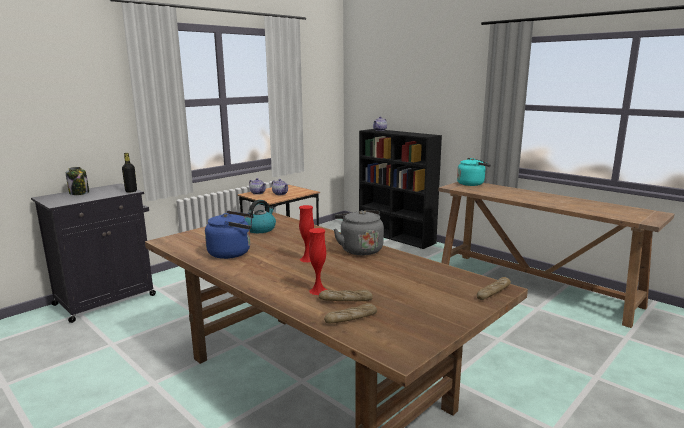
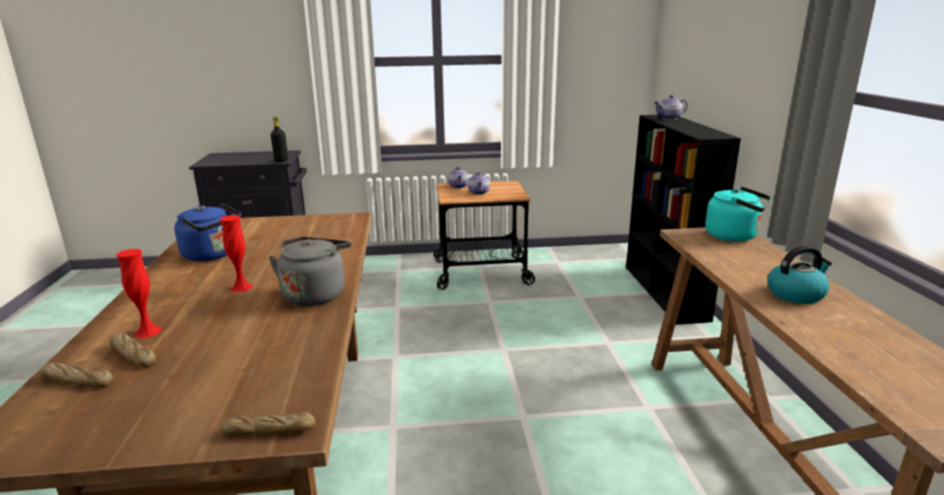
camera: 40 degrees right, 5 degrees up
jar [66,167,89,195] -> none
kettle [245,200,276,233] -> kettle moved to [767,245,832,304]

